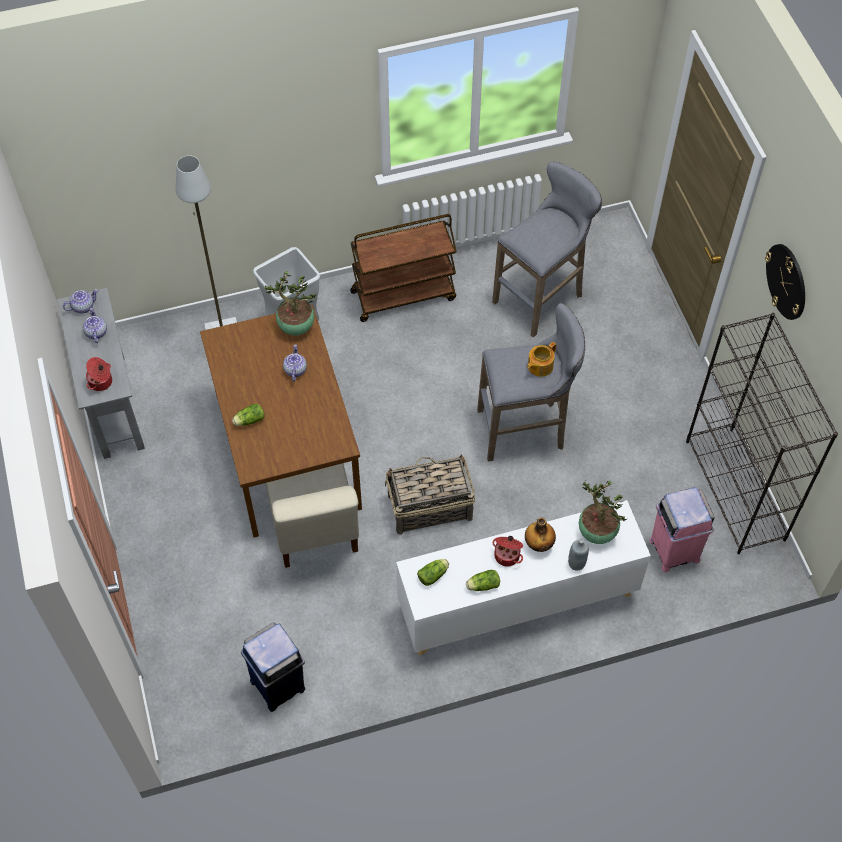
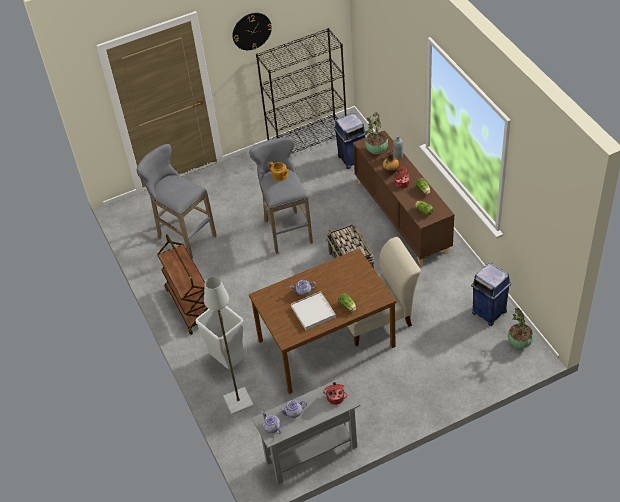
camera: 95 degrees left, 10 degrees down
potted plant [265,271,317,336] -> potted plant moved to [508,308,534,349]
white cabinet [396,500,651,655] -> brown cabinet [353,130,454,265]
pink trash can [650,487,714,572] -> blue trash can [334,113,366,169]
none -> white tray [291,291,336,330]

